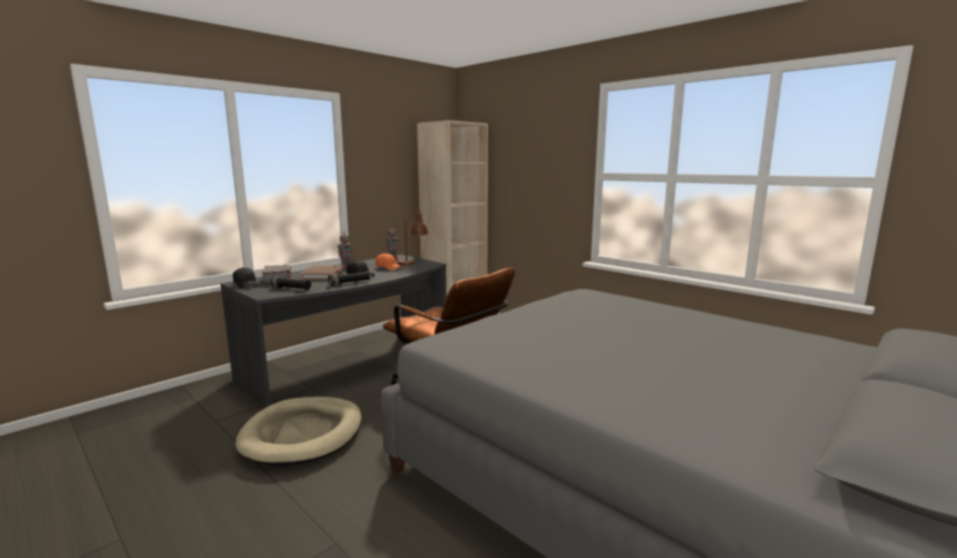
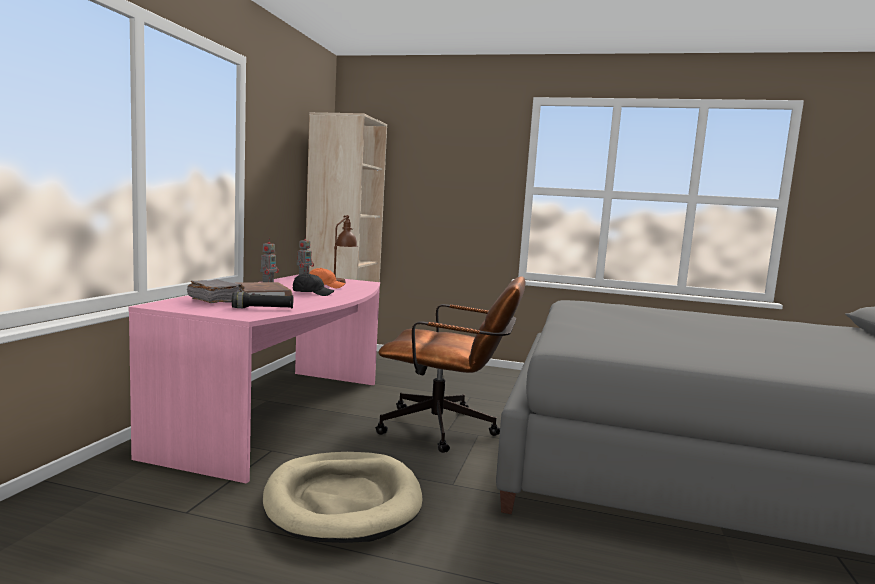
camera: 30 degrees left, 5 degrees down
grey desk [220,255,446,407] -> pink desk [128,274,380,484]
black cap [233,268,257,288] -> none
black flashlight [328,271,370,286] -> none

